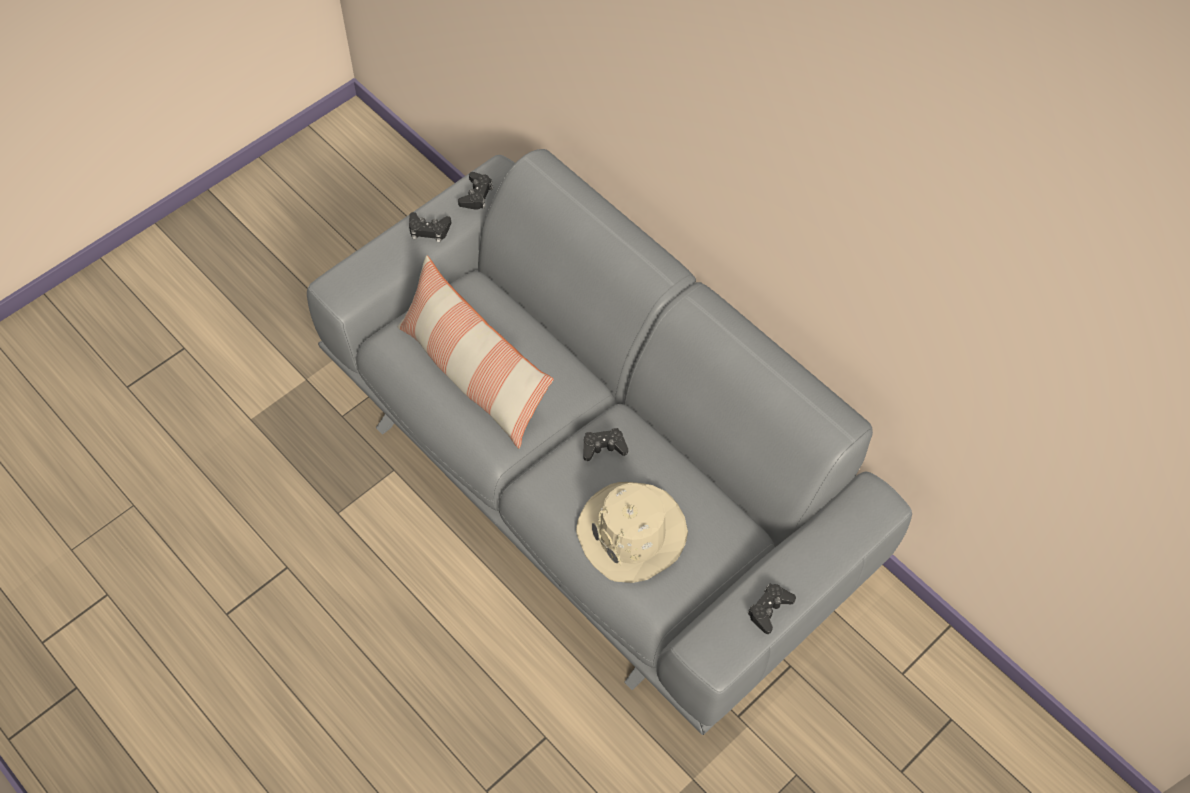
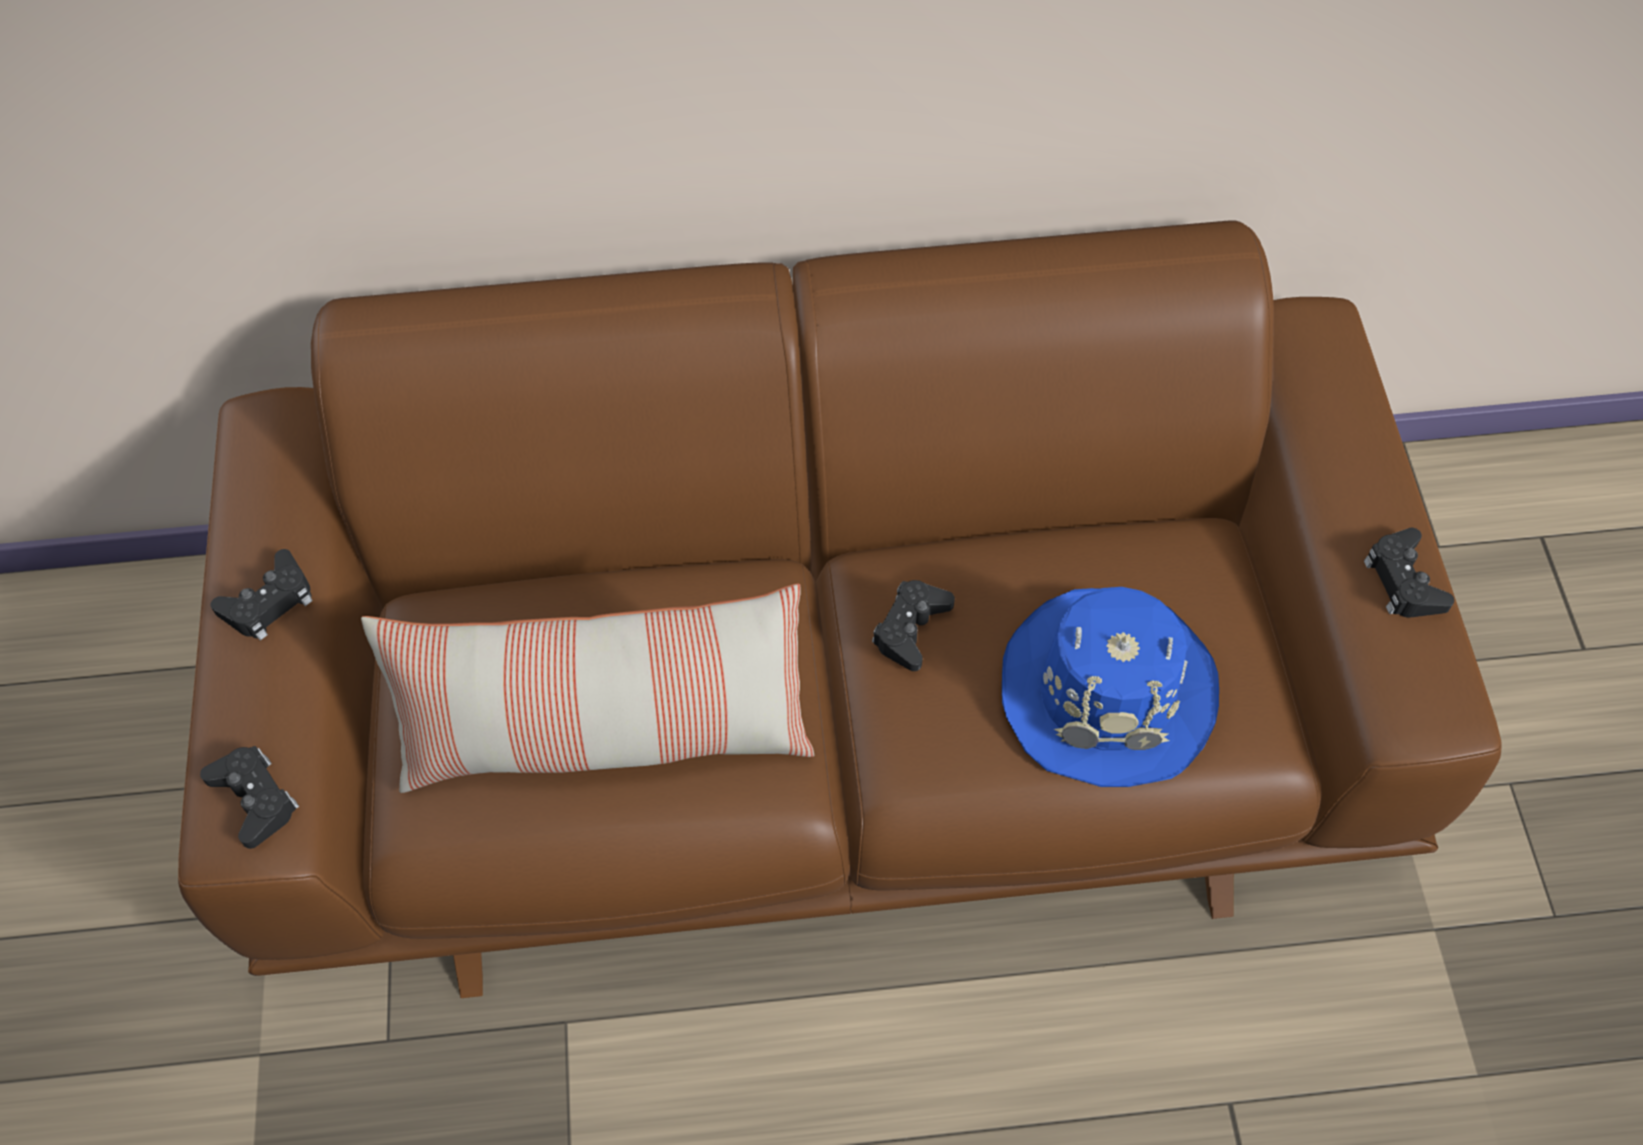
camera: 50 degrees left, 0 degrees up
grey sofa [307,149,912,735] -> brown sofa [178,221,1502,998]
black game controller [458,172,493,210] -> black game controller moved to [200,746,299,849]
beige hat [576,482,688,583] -> blue hat [1002,587,1219,787]

